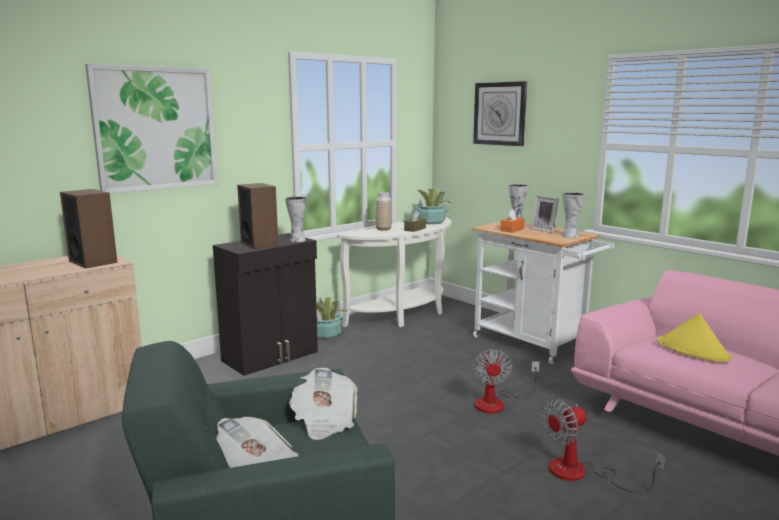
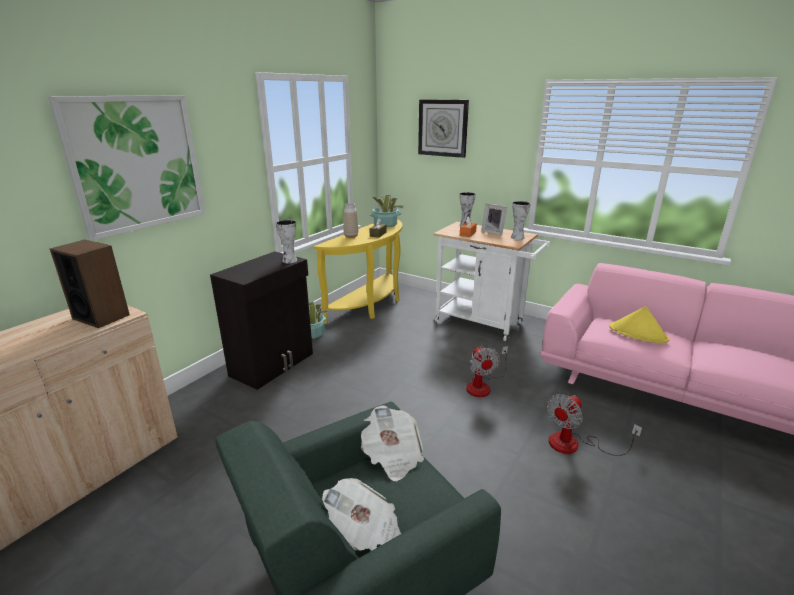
camera: 15 degrees left, 10 degrees up
speaker [237,183,278,249] -> none
white console table [337,217,451,328] -> yellow console table [314,219,402,324]

